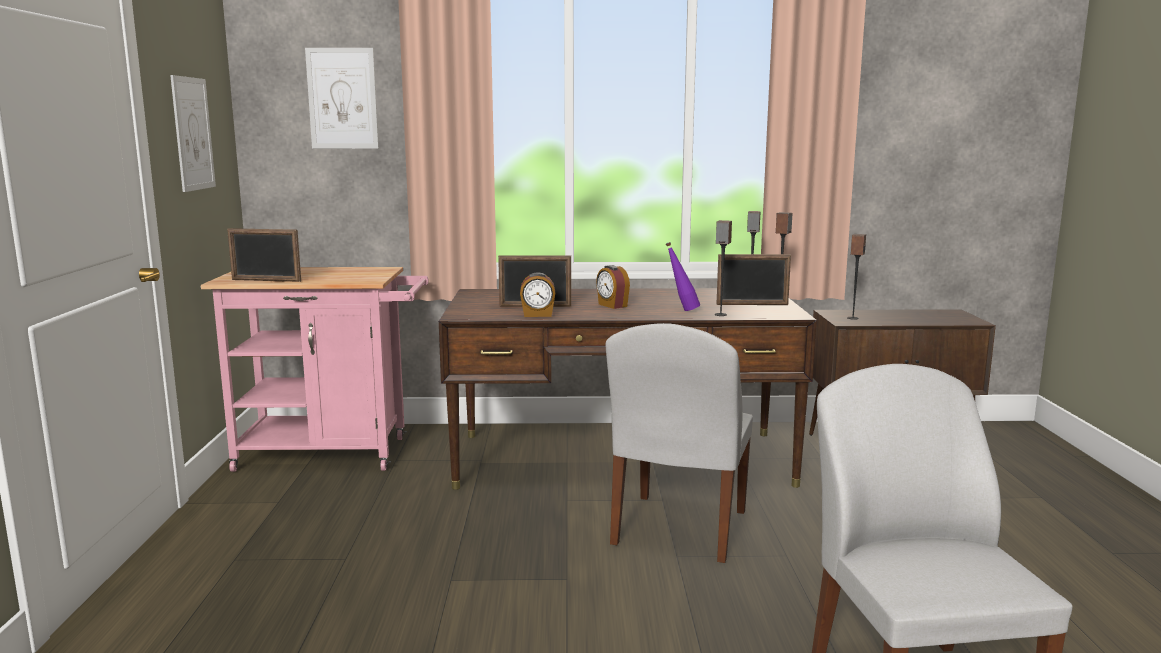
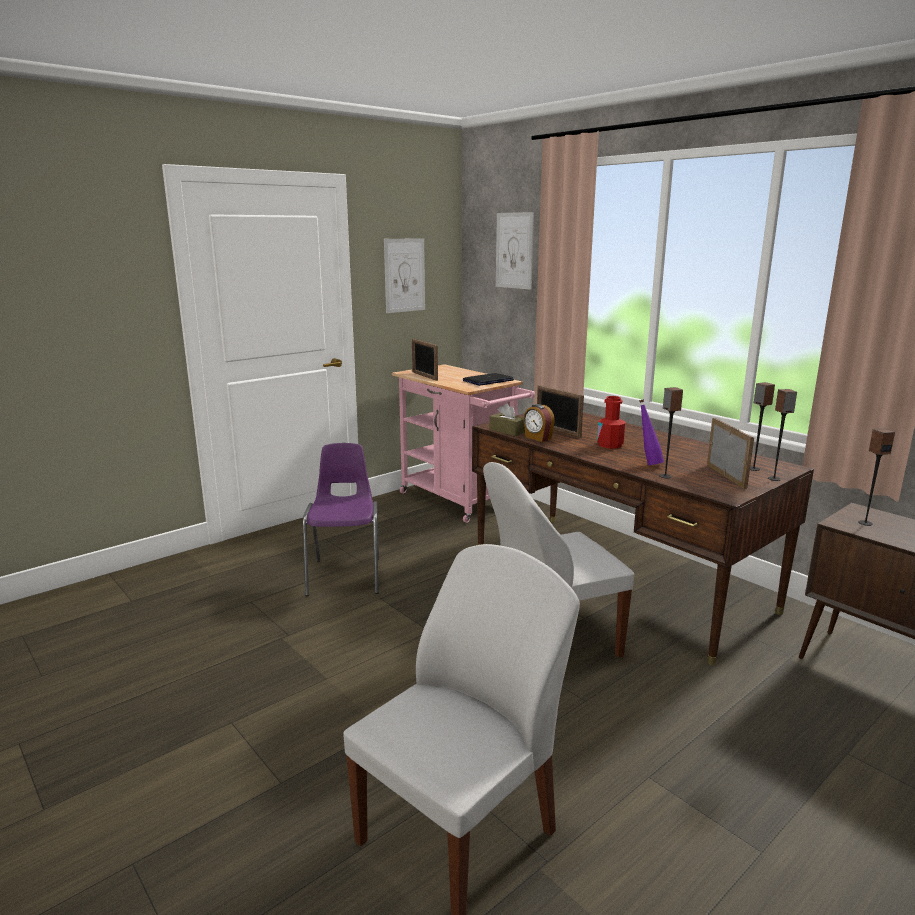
camera: 50 degrees right, 5 degrees up
alarm clock [596,265,630,309] -> red bottle [597,396,625,449]
picture frame [717,254,791,305] -> picture frame turned 150 degrees counterclockwise [707,418,754,489]
none -> purple chair [303,443,379,596]
none -> laptop [463,373,514,386]
none -> brown tissue box [489,403,525,436]

